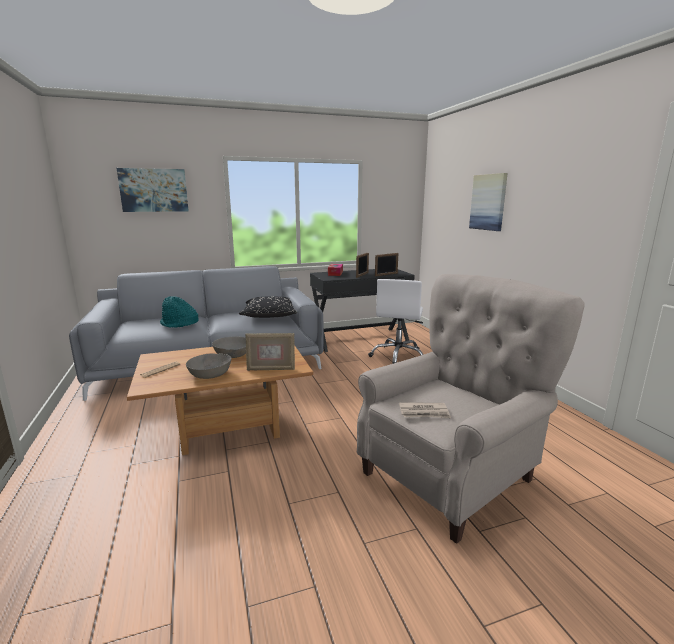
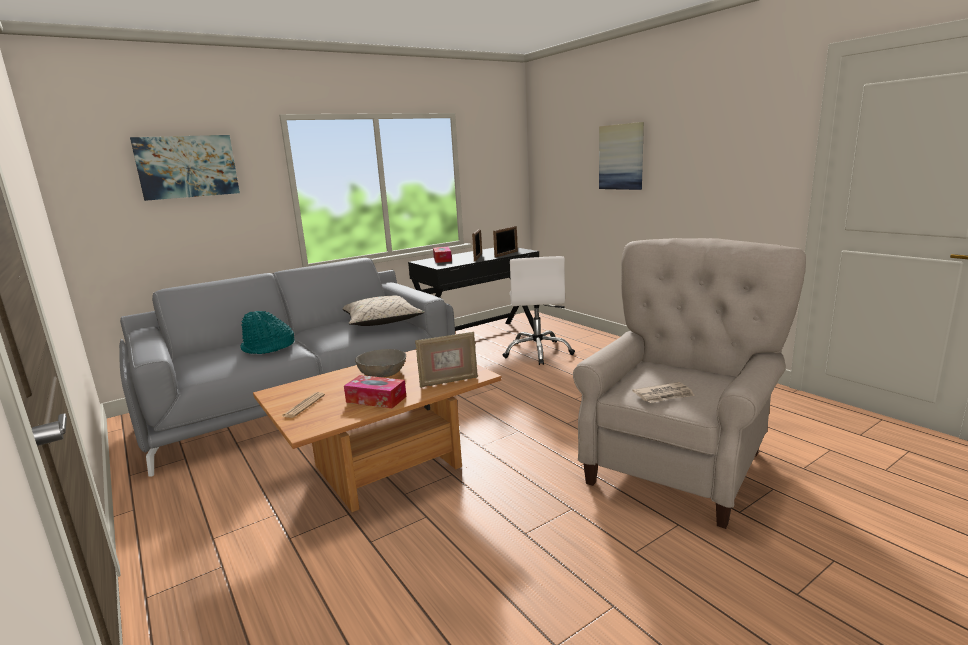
camera: 15 degrees left, 0 degrees up
grey bowl [186,353,232,379] -> tissue box [344,375,407,408]
black pillow [239,296,297,318] -> beige pillow [343,295,425,326]

